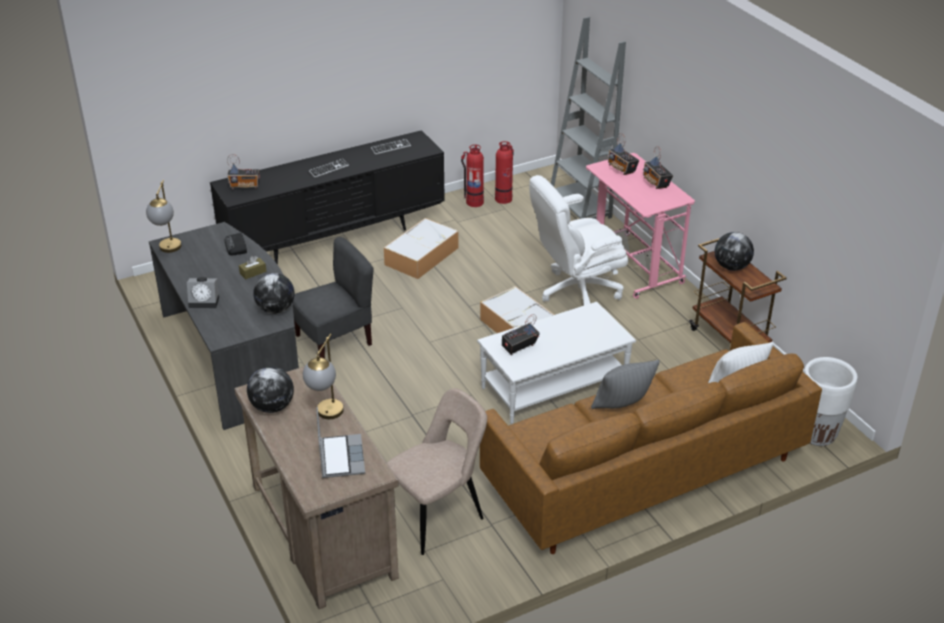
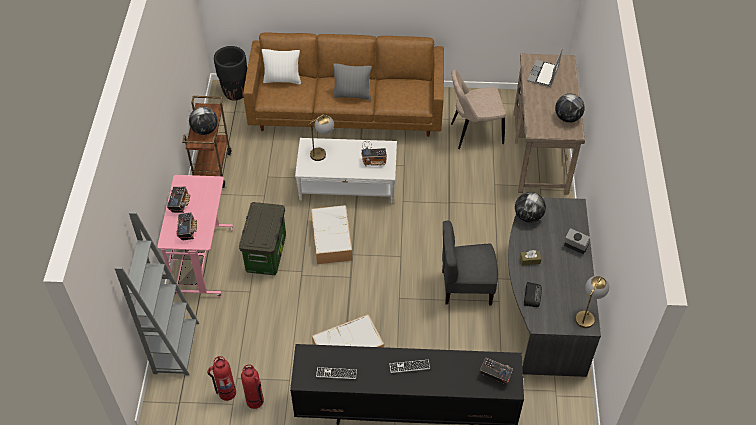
camera: 150 degrees left, 15 degrees up
table lamp [303,334,344,419] -> table lamp moved to [308,114,334,161]
white office chair [529,175,628,305] -> storage box [239,202,286,275]
white planter [804,357,857,446] -> black planter [214,46,247,101]

